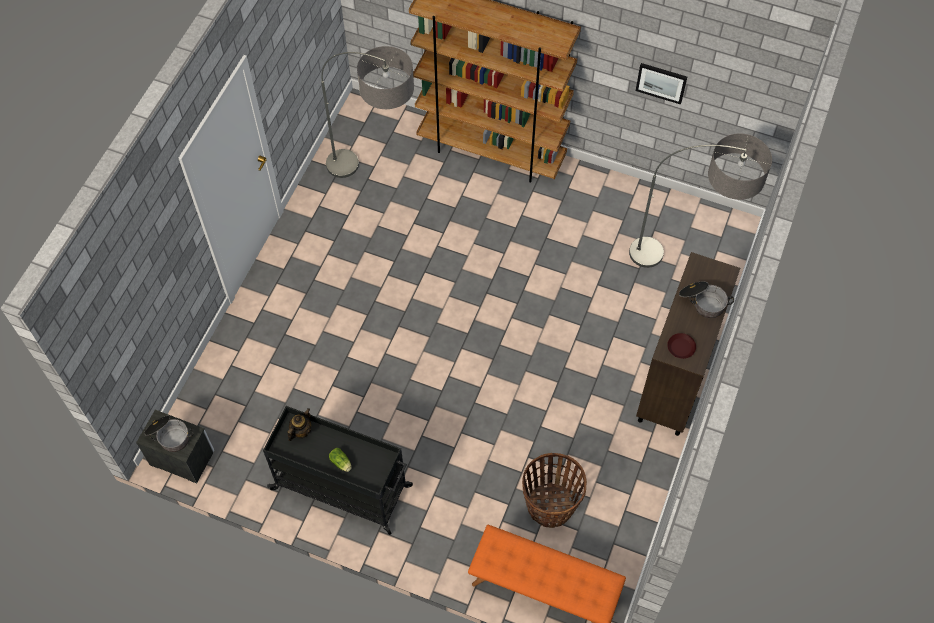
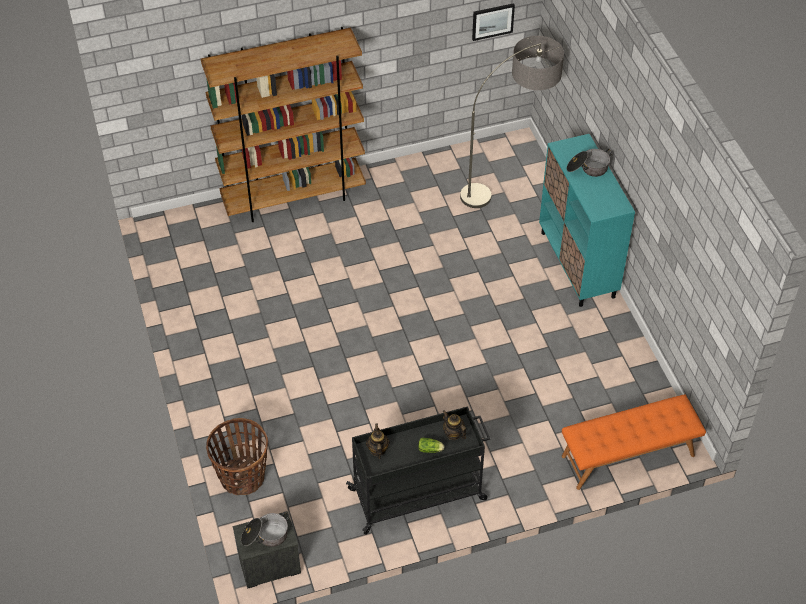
camera: 40 degrees left, 10 degrees down
floor lamp [321,46,414,178] -> none
basket [522,453,587,528] -> basket moved to [206,418,268,495]
picture [636,63,687,105] -> picture moved to [472,3,515,41]
brown cabinet [636,252,740,436] -> turquoise cabinet [539,134,635,307]
brown plate [667,333,696,359] -> none
none -> teapot [443,410,466,440]

